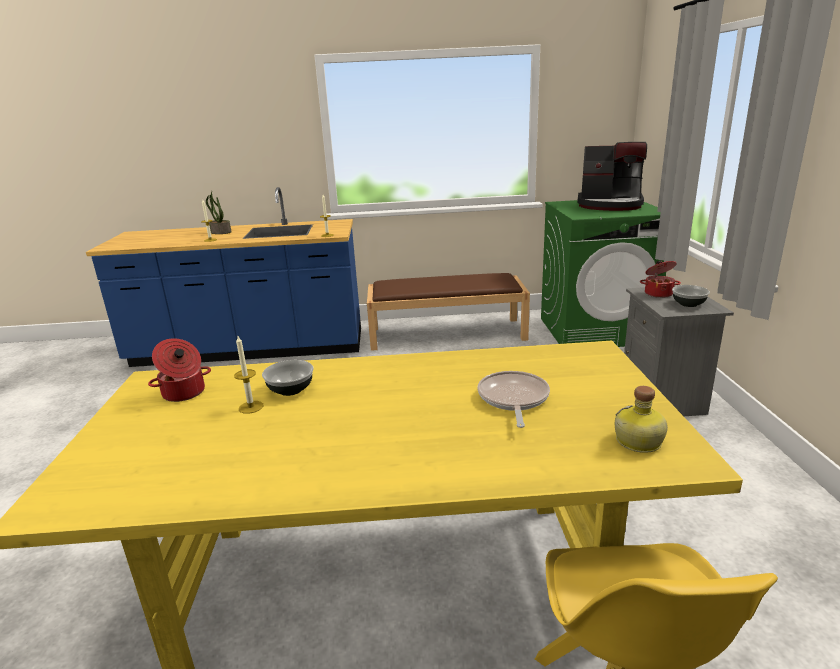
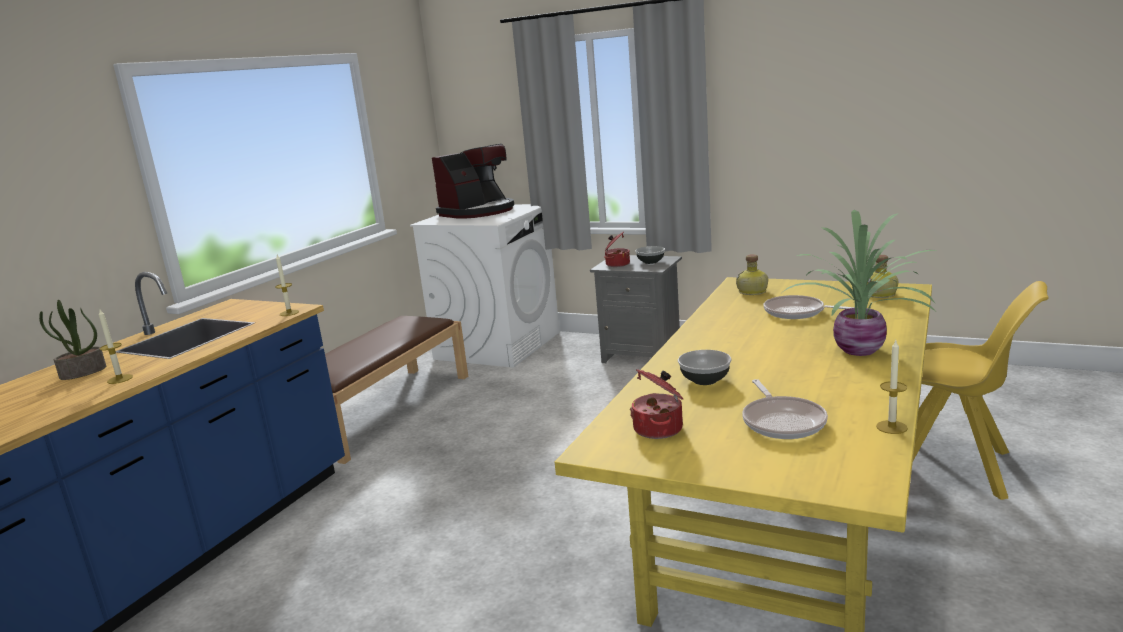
camera: 60 degrees left, 5 degrees down
candle [234,336,263,414] -> candle moved to [876,340,908,434]
green washing machine [541,200,666,347] -> white washing machine [410,204,560,368]
none -> bottle [736,254,768,295]
none -> frying pan [742,379,828,439]
none -> potted plant [783,210,936,356]

